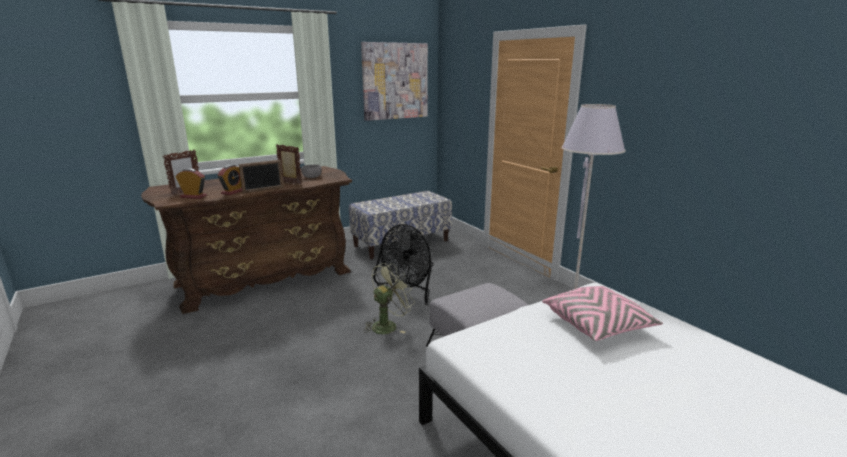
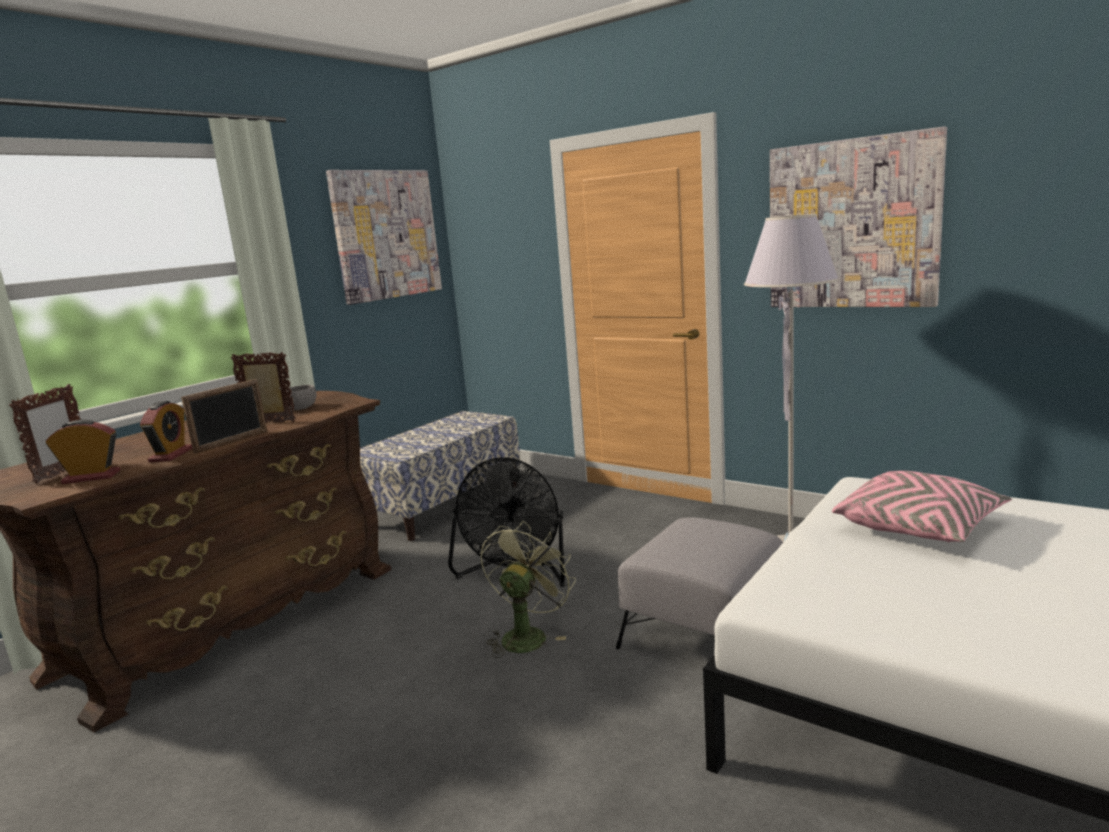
camera: 20 degrees left, 5 degrees down
none -> picture [770,126,947,307]

